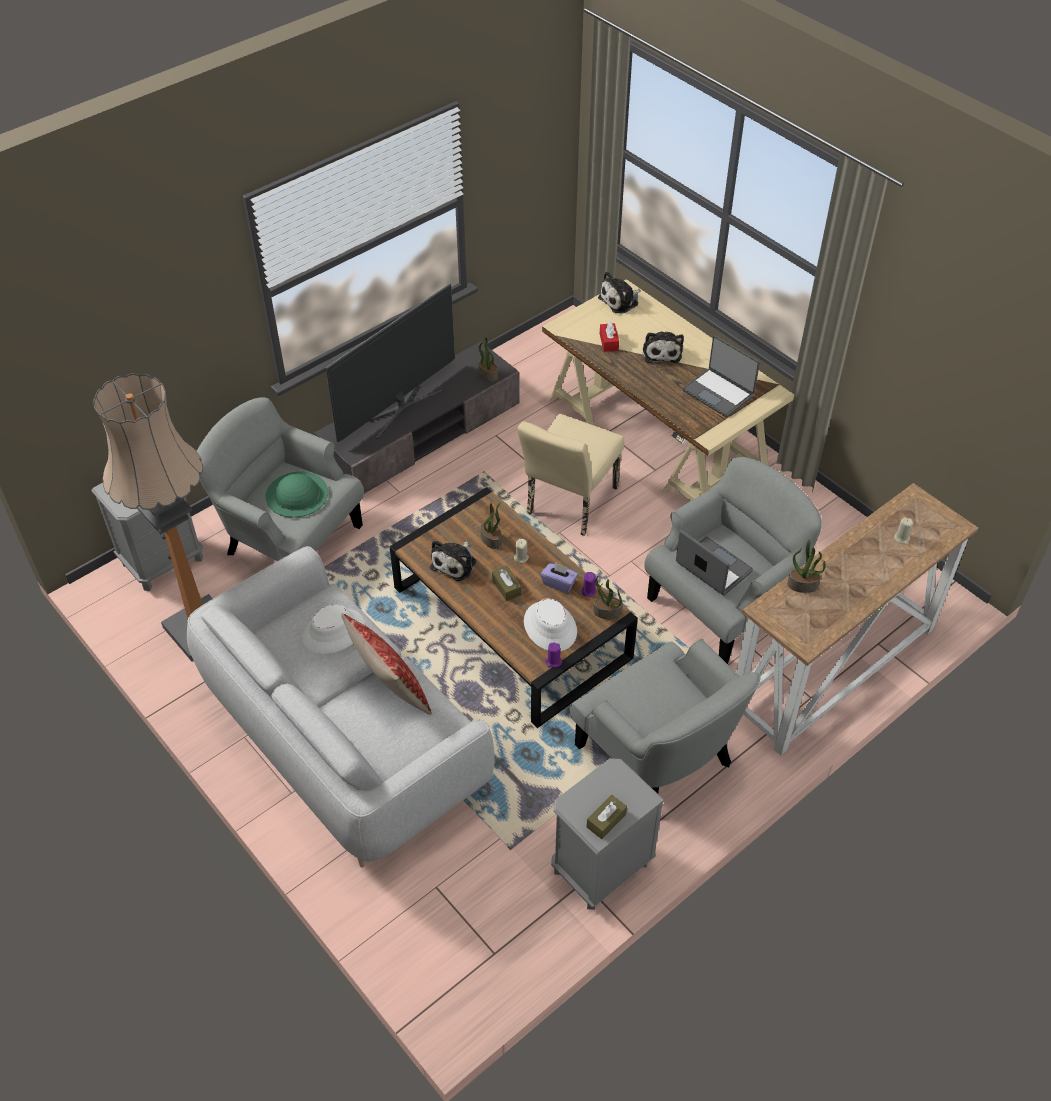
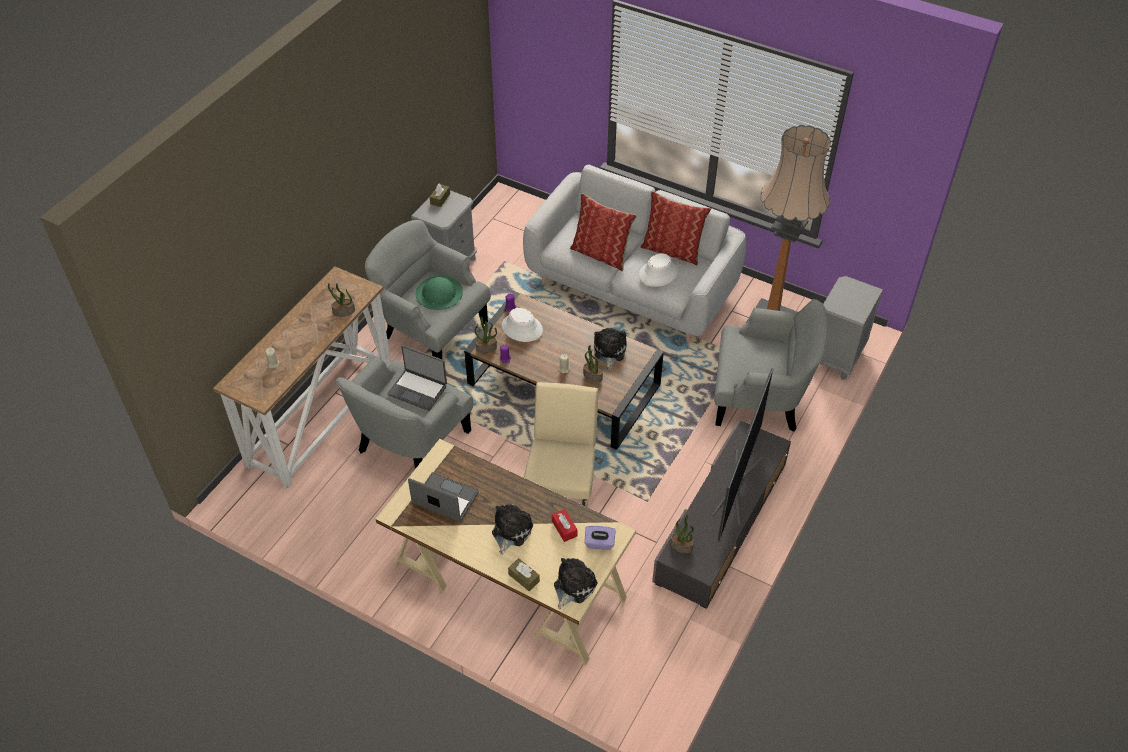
camera: 160 degrees right, 0 degrees up
green hat [266,471,328,518] -> green hat moved to [415,276,463,310]
brown tissue box [492,565,521,601] -> brown tissue box moved to [508,558,540,591]
purple tissue box [541,562,578,593] -> purple tissue box moved to [585,526,616,550]
plush toy [643,331,684,363] -> plush toy turned 45 degrees clockwise [492,504,533,555]
none -> pillow [640,191,711,266]

